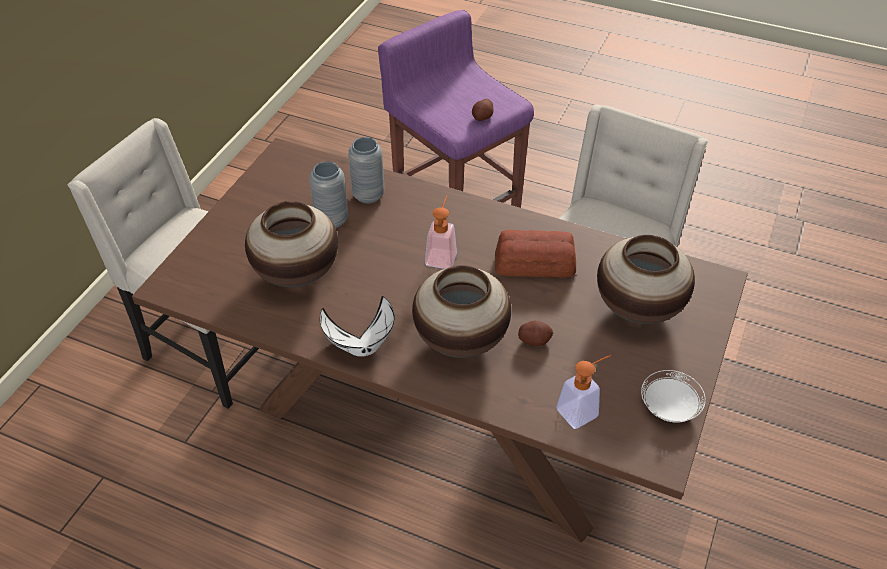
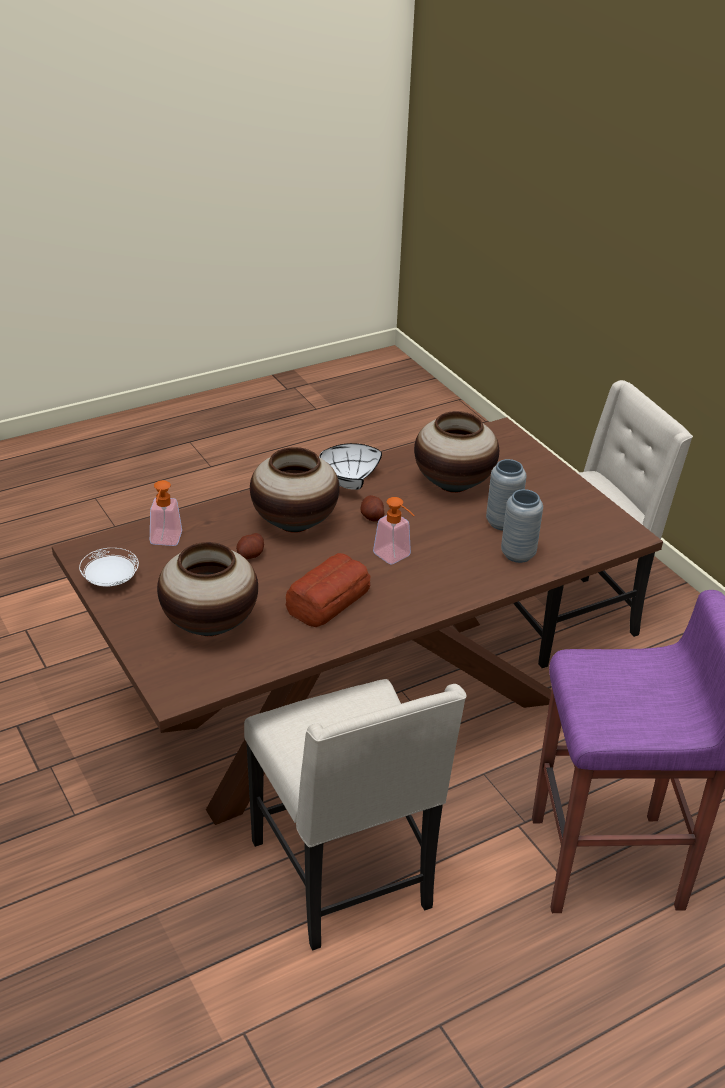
camera: 125 degrees right, 10 degrees down
potato [472,99,494,121] -> potato moved to [361,495,384,522]

